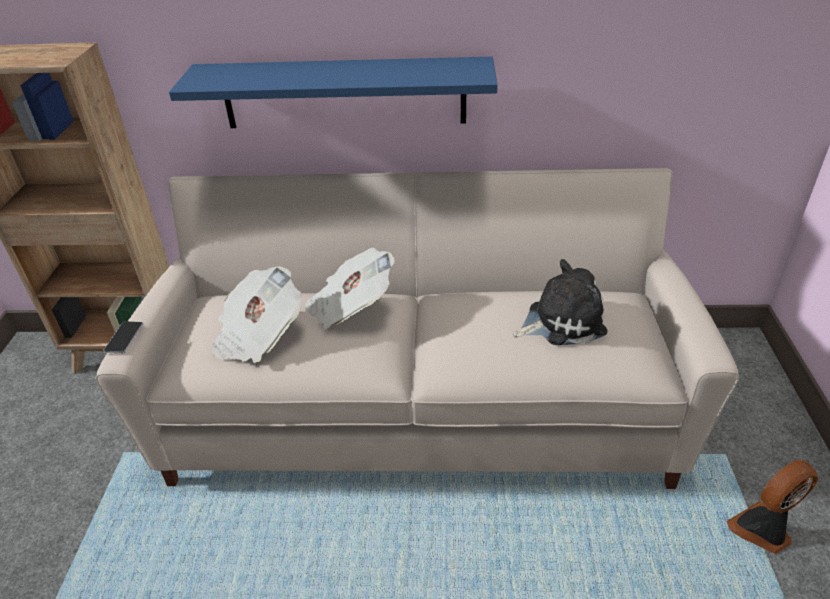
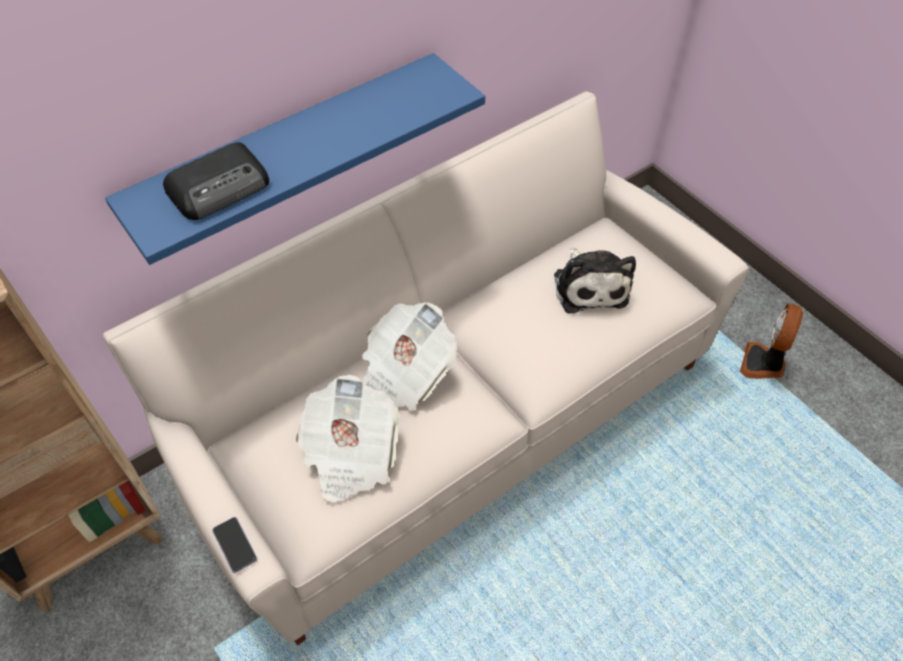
camera: 40 degrees left, 15 degrees up
plush toy [513,259,607,345] -> plush toy turned 135 degrees clockwise [554,247,636,313]
none -> radio [163,142,269,220]

